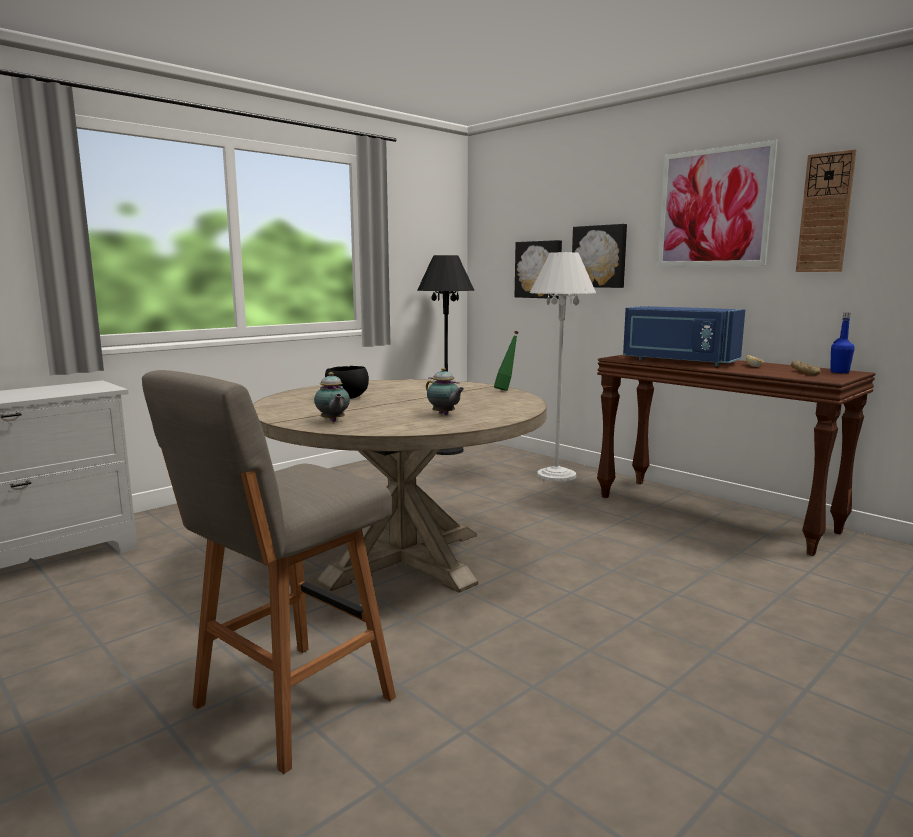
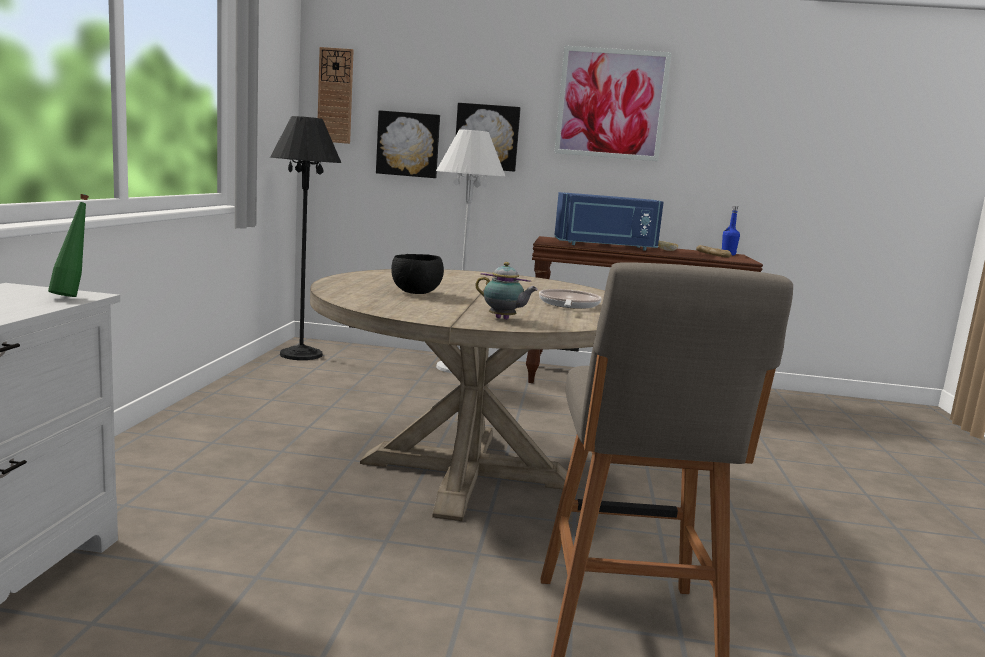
camera: 40 degrees left, 0 degrees up
teapot [426,368,465,415] -> frying pan [539,289,602,309]
green bottle [494,331,519,391] -> green bottle moved to [48,194,89,297]
wall clock [796,149,856,272] -> wall clock moved to [318,47,354,144]

